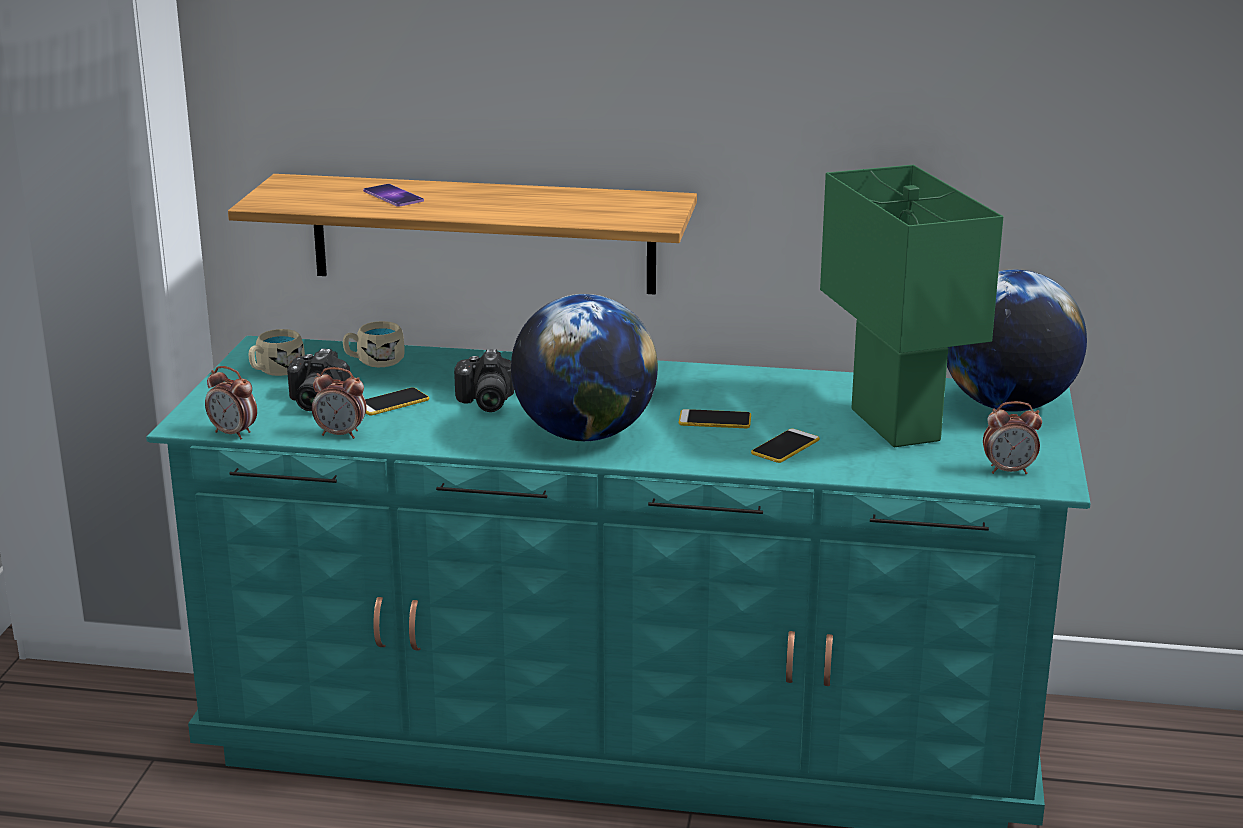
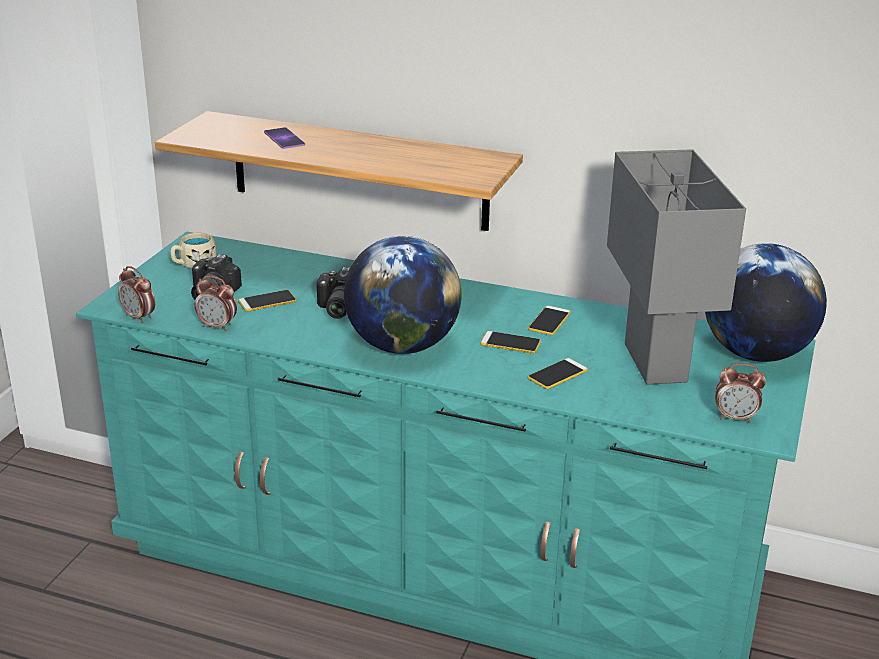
camera: 10 degrees right, 5 degrees up
beige mug [343,321,404,367] -> none
green table lamp [820,165,1003,447] -> grey table lamp [607,149,746,385]
none -> phone [528,306,571,335]

